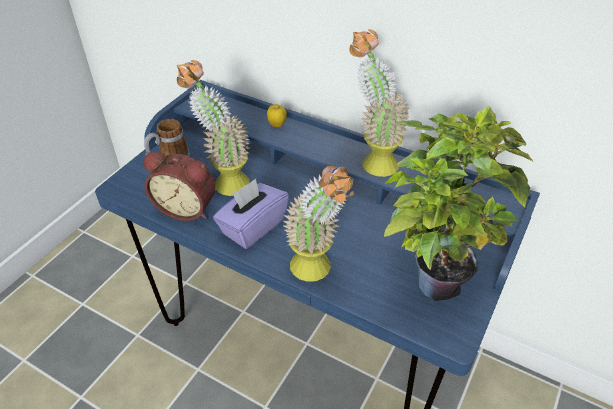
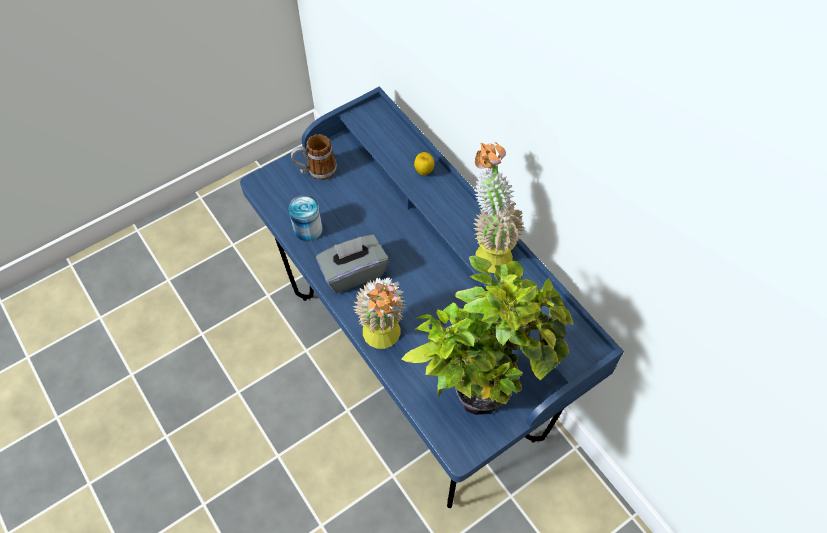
camera: 25 degrees right, 15 degrees up
alarm clock [144,151,216,221] -> can [289,195,323,241]
potted plant [177,60,250,196] -> none
purple tissue box [213,179,289,249] -> grey tissue box [316,234,389,293]

